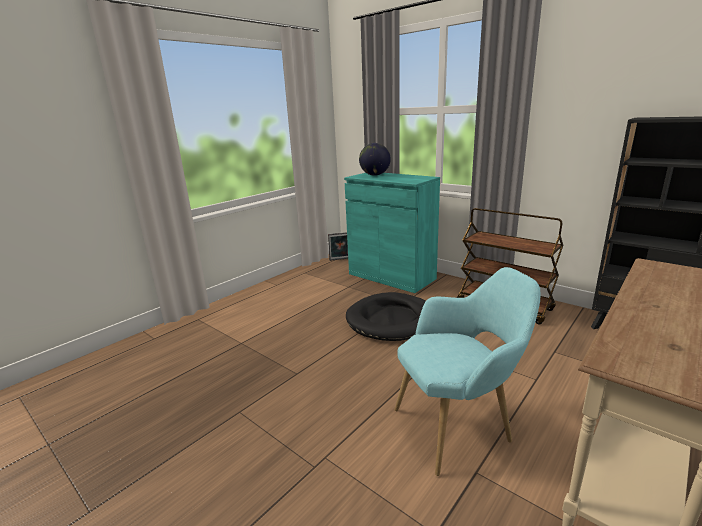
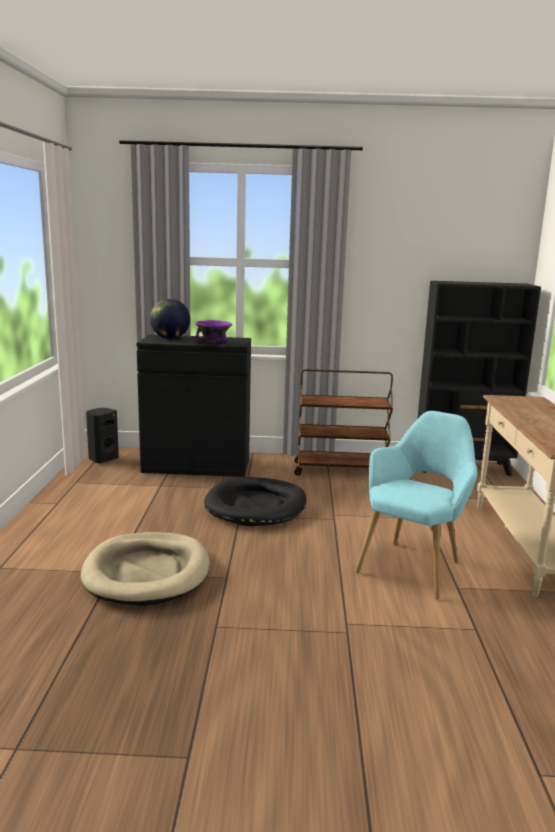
camera: 40 degrees left, 5 degrees down
picture frame [328,232,348,261] -> black speaker [86,408,119,463]
turquoise cabinet [344,173,440,293] -> black cabinet [136,335,251,477]
none -> beige dog bed [81,532,210,606]
none -> purple bowl [195,320,232,343]

